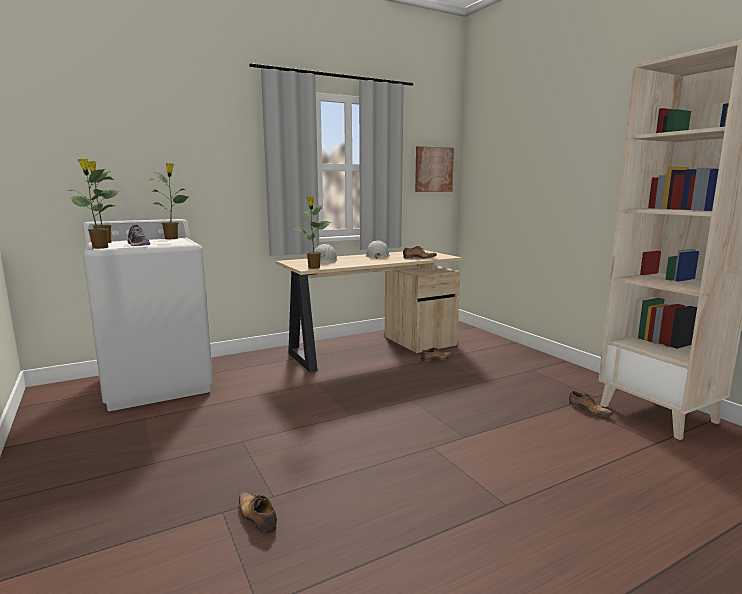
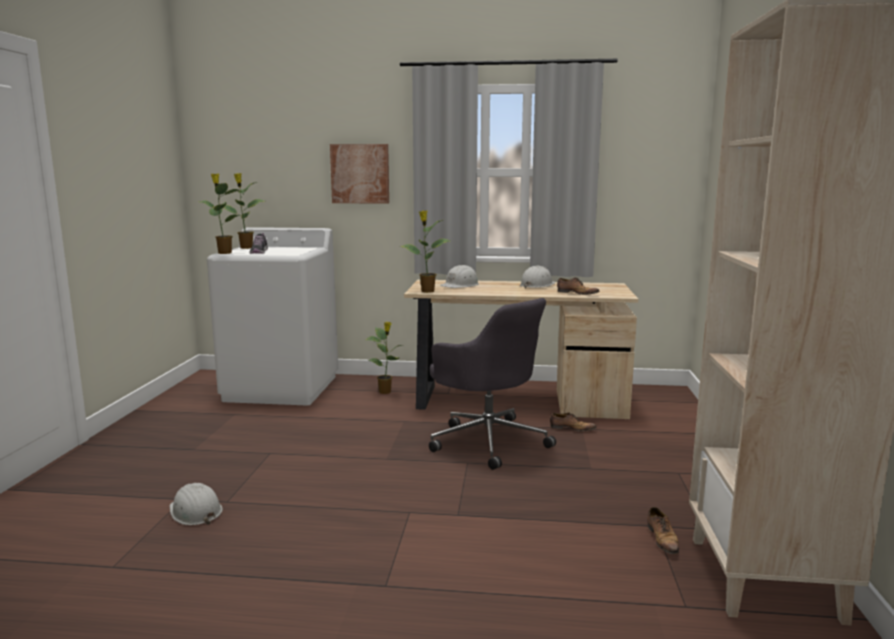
camera: 35 degrees right, 0 degrees up
potted plant [149,163,188,239] -> potted plant moved to [366,322,402,394]
shoe [239,492,277,534] -> white hard hat [170,483,223,525]
picture [415,146,454,192] -> picture moved to [330,144,389,204]
none -> grey office chair [429,298,556,470]

